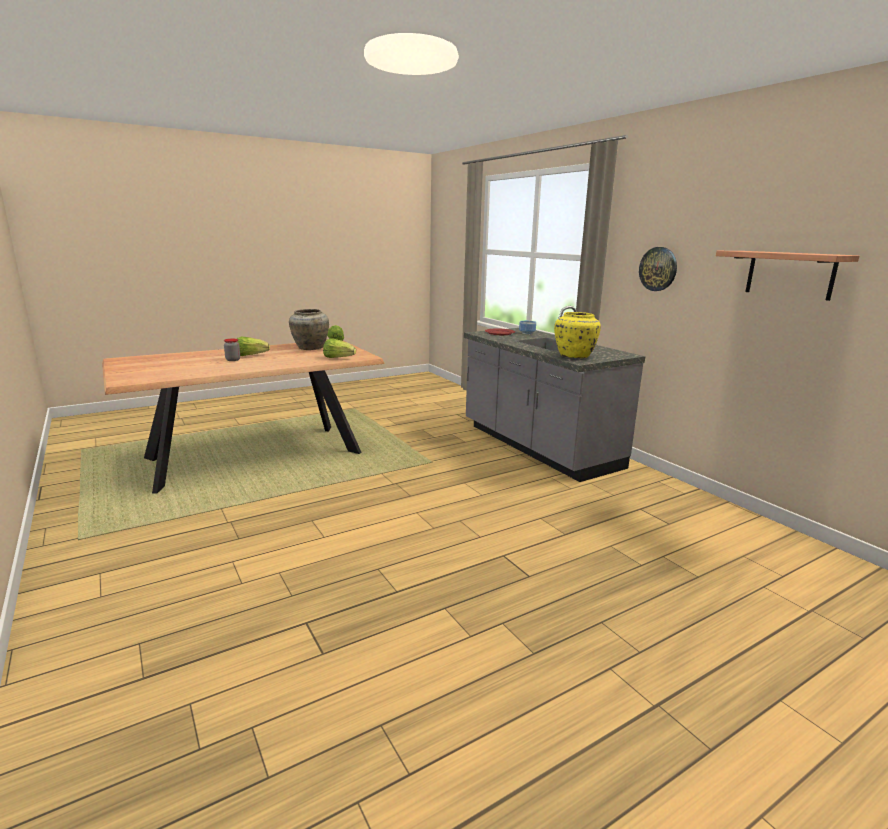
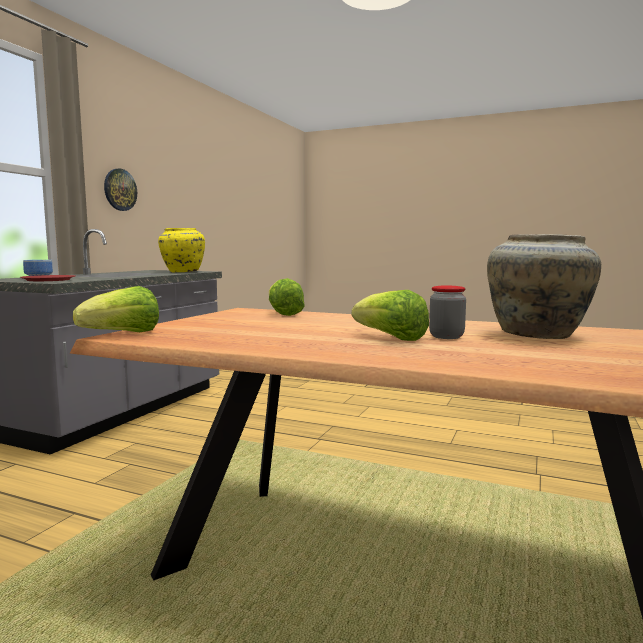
camera: 125 degrees left, 10 degrees down
beige vase [289,309,329,350] -> beige vase moved to [487,234,601,339]
shelf [716,251,859,301] -> none

